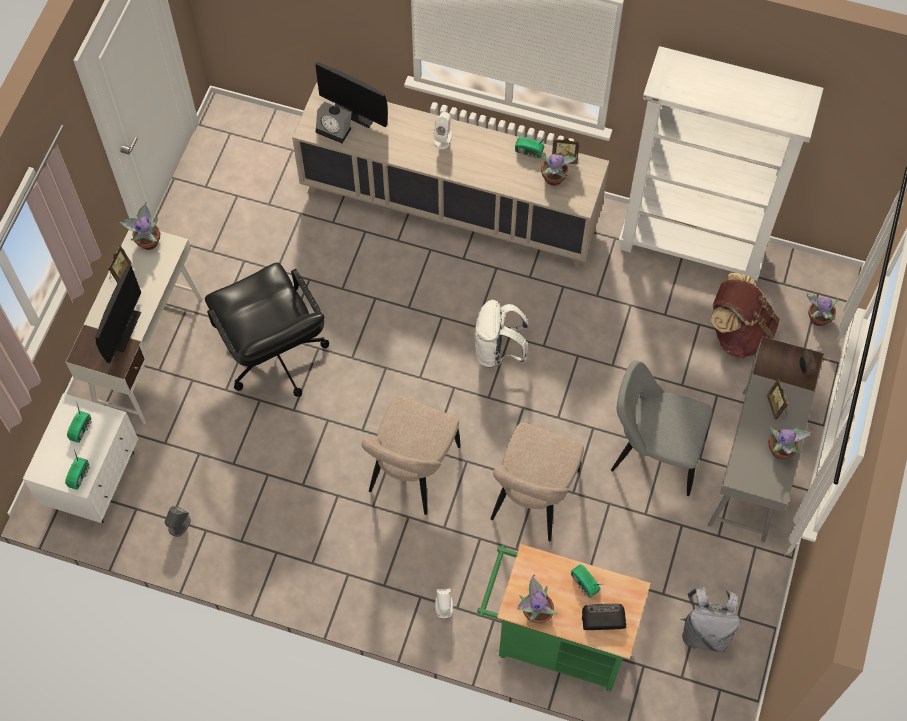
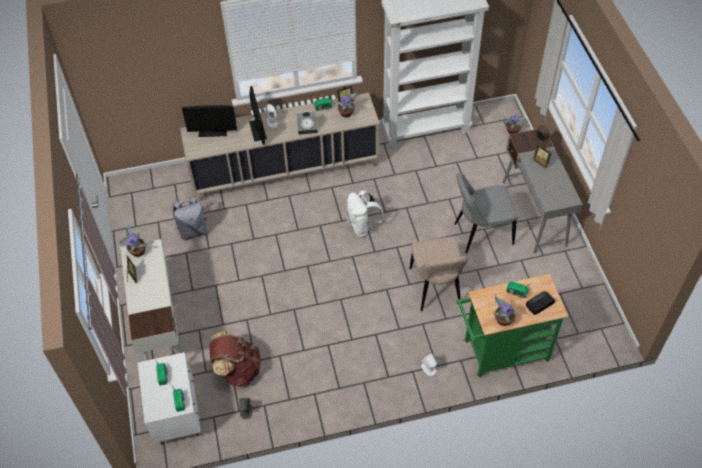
camera: 30 degrees left, 10 degrees down
monitor [95,265,141,363] -> monitor moved to [249,86,267,145]
black office chair [205,262,329,397] -> none
alarm clock [316,102,352,143] -> alarm clock moved to [297,112,318,135]
beige chair [362,395,461,515] -> none
grey backpack [680,587,740,652] -> grey backpack moved to [173,196,207,240]
brown backpack [710,273,780,359] -> brown backpack moved to [210,331,261,387]
potted plant [768,426,812,459] -> none

